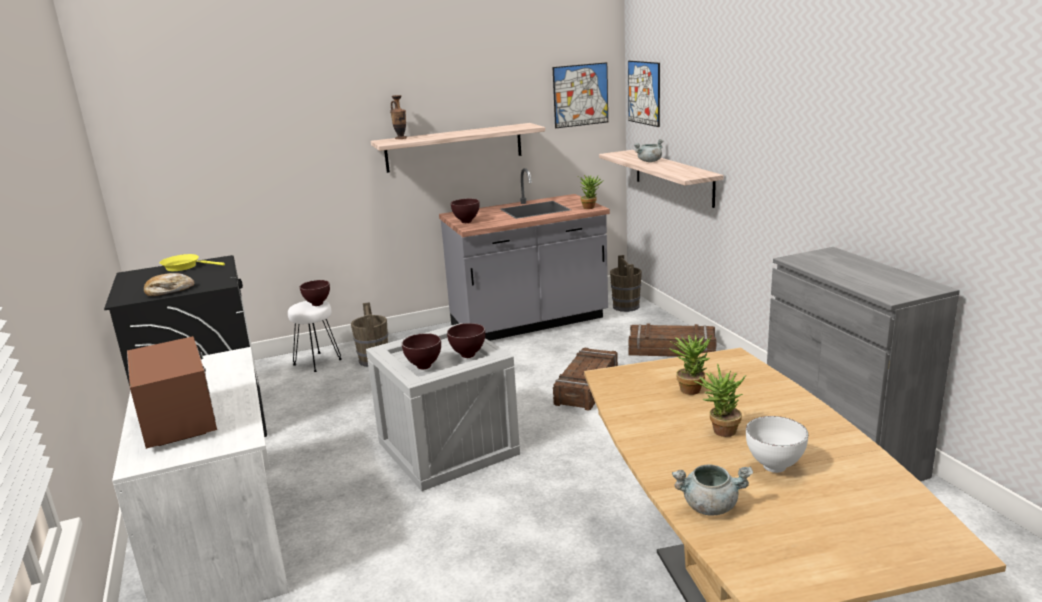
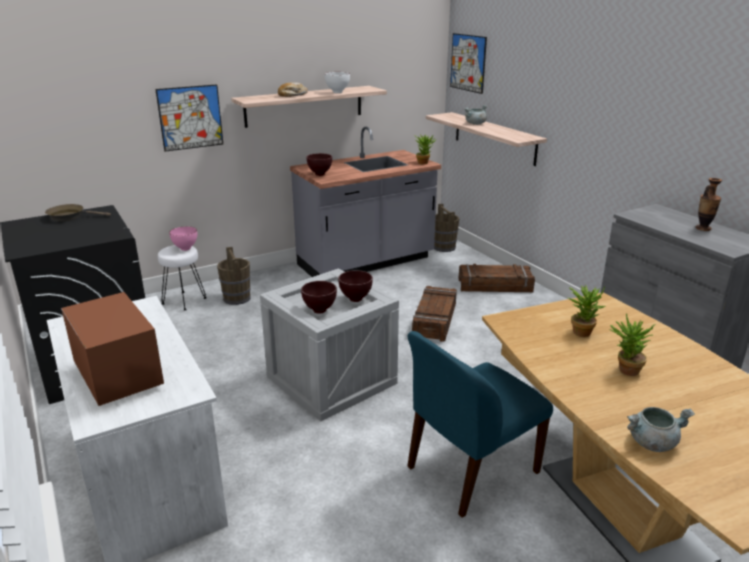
camera: 10 degrees left, 5 degrees up
bread [144,273,194,296] -> bread moved to [278,82,308,97]
yellow frying pan [160,254,225,271] -> brown frying pan [45,204,111,221]
brown bowl [300,280,330,306] -> pink bowl [169,226,197,251]
vase [390,95,407,139] -> vase moved to [696,178,722,231]
picture [553,62,608,128] -> picture moved to [155,84,223,151]
white bowl [746,416,808,473] -> white bowl moved to [324,72,350,93]
none -> blue chair [407,331,553,518]

